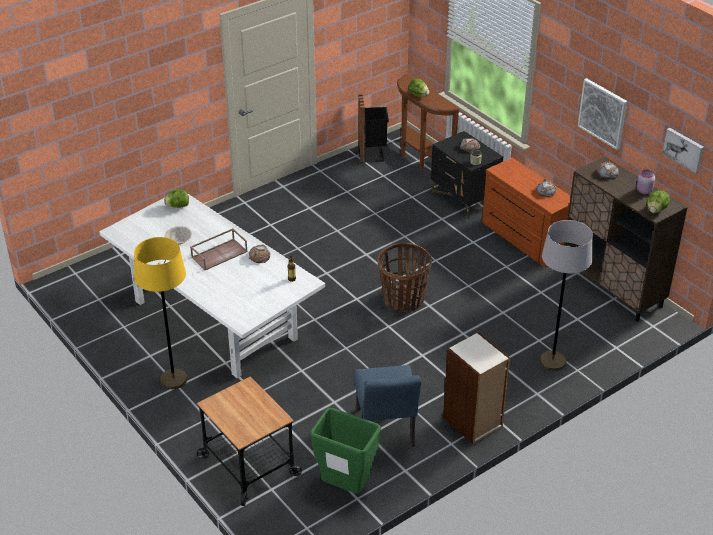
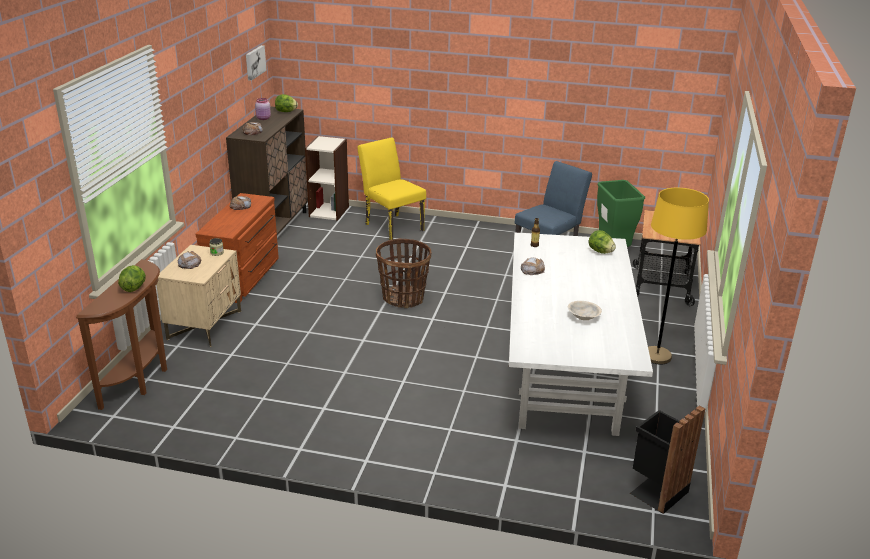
camera: 130 degrees left, 10 degrees down
lettuce [164,189,189,208] -> lettuce moved to [589,230,616,254]
brown tray [190,229,248,270] -> none
black trash can [358,93,389,163] -> black trash can moved to [630,405,706,514]
black nightstand [431,131,503,219] -> beige nightstand [156,245,241,347]
bookcase [443,332,510,444] -> bookcase moved to [305,136,349,221]
grey floor lamp [539,220,593,371] -> yellow chair [358,137,426,240]
picture [578,78,627,150] -> none

